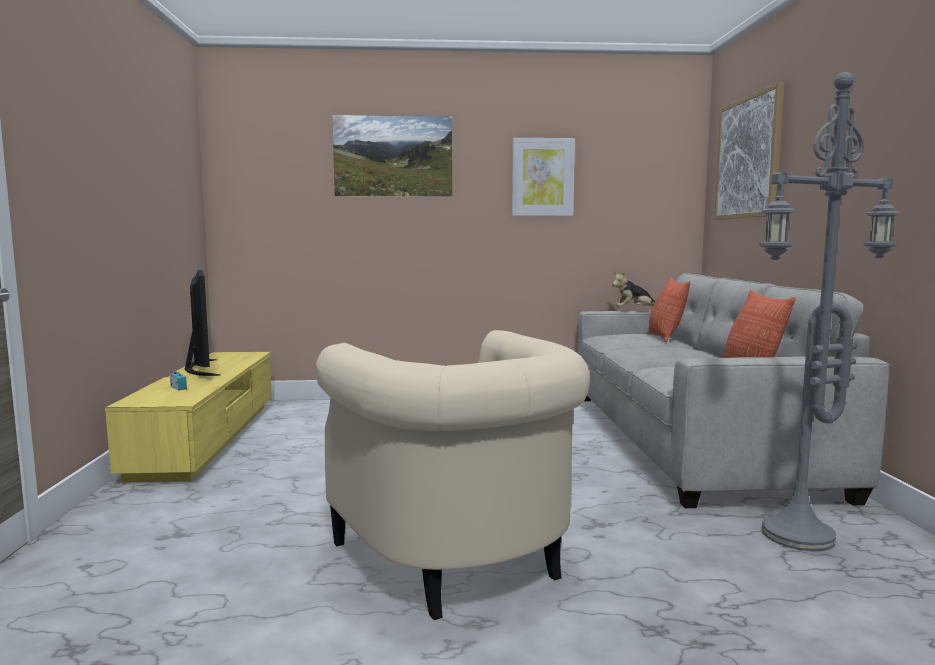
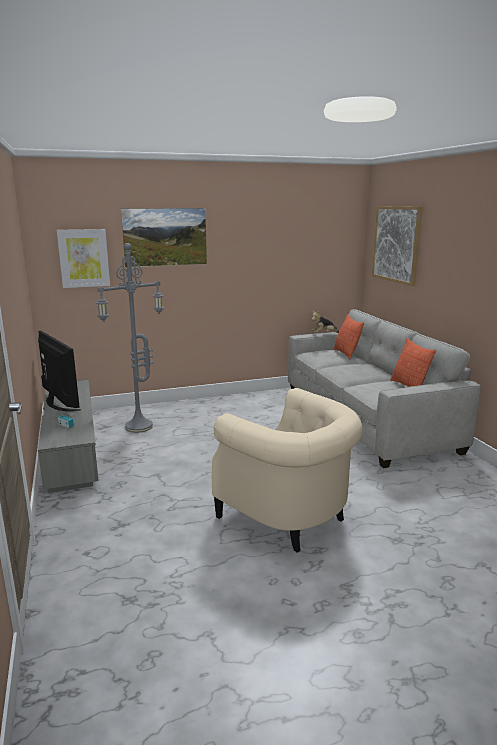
camera: 15 degrees left, 10 degrees up
yellow tv stand [105,352,272,482] -> grey tv stand [38,380,99,493]
picture [512,138,575,216] -> picture moved to [57,229,110,288]
grey floor lamp [759,72,900,551] -> grey floor lamp moved to [96,243,164,433]

